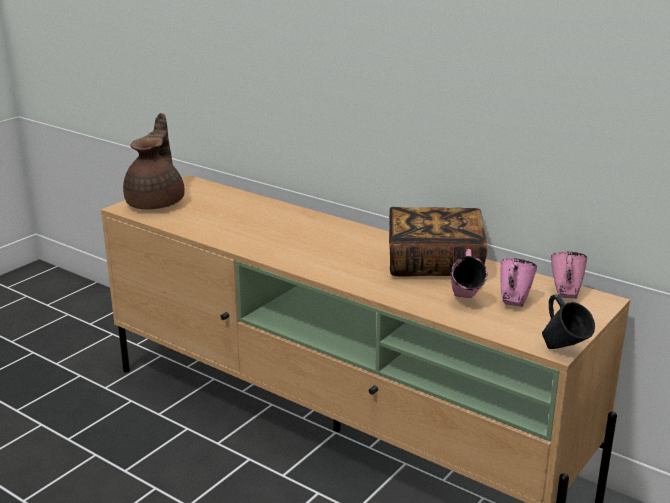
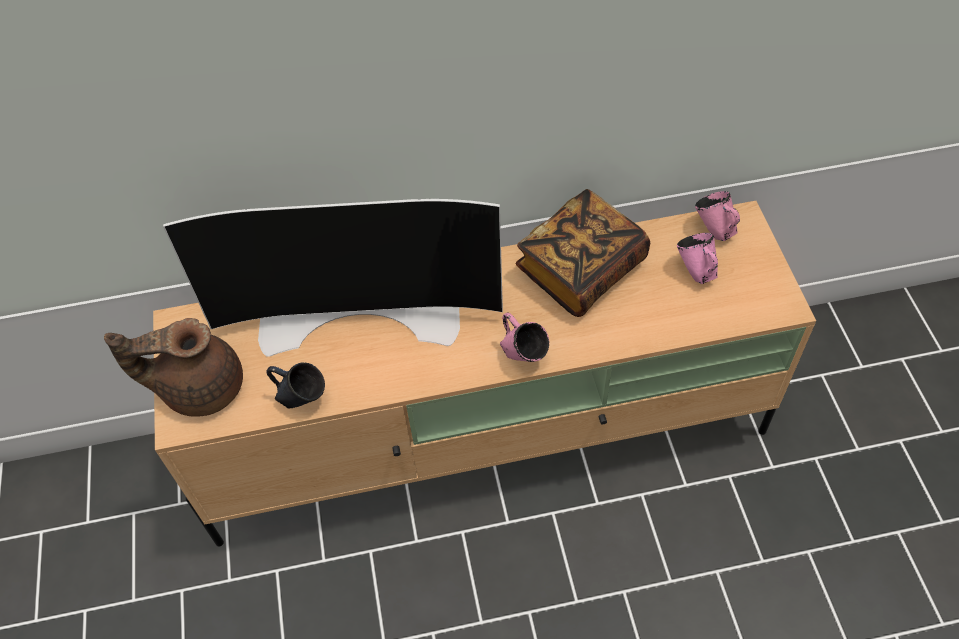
camera: 45 degrees left, 30 degrees up
brown teapot [123,113,185,210] -> brown teapot turned 60 degrees counterclockwise [104,318,243,417]
pink mug [451,249,488,298] -> pink mug moved to [500,313,549,362]
blue mug [542,294,595,349] -> blue mug moved to [266,362,325,408]
none -> television [163,199,503,357]

